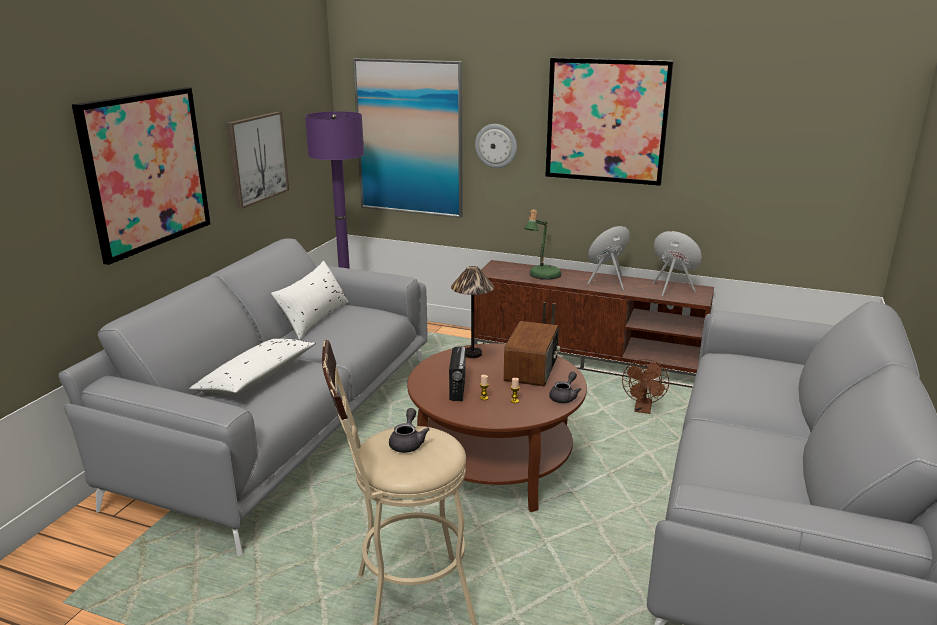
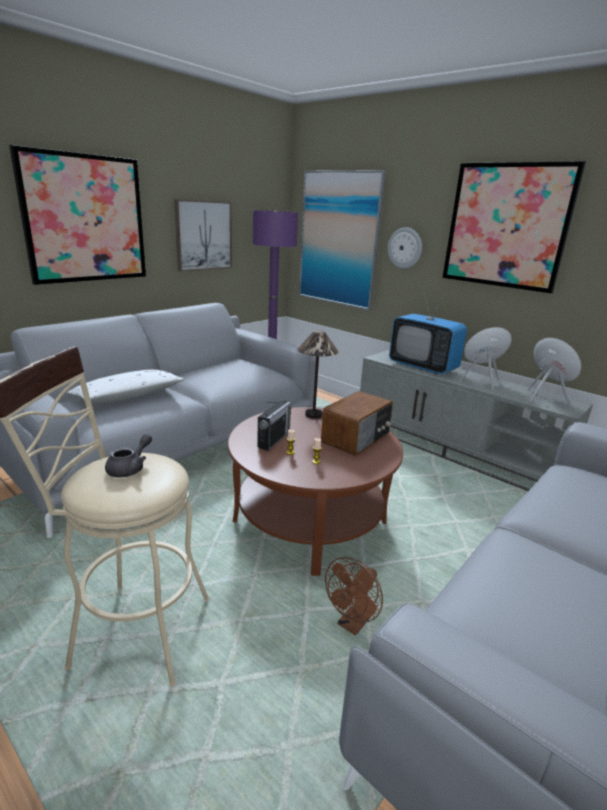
camera: 20 degrees right, 0 degrees up
white pillow [271,261,348,340] -> none
brown tv stand [474,260,714,388] -> grey tv stand [360,350,593,491]
table lamp [524,209,562,280] -> television [389,284,467,374]
grey teapot [549,372,581,403] -> none
brown fan [622,359,669,414] -> brown fan moved to [325,557,383,636]

